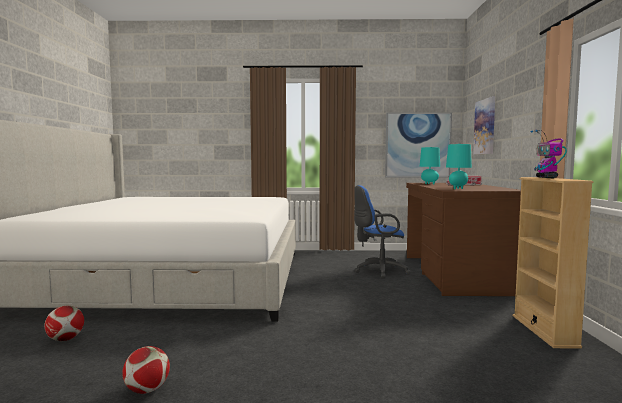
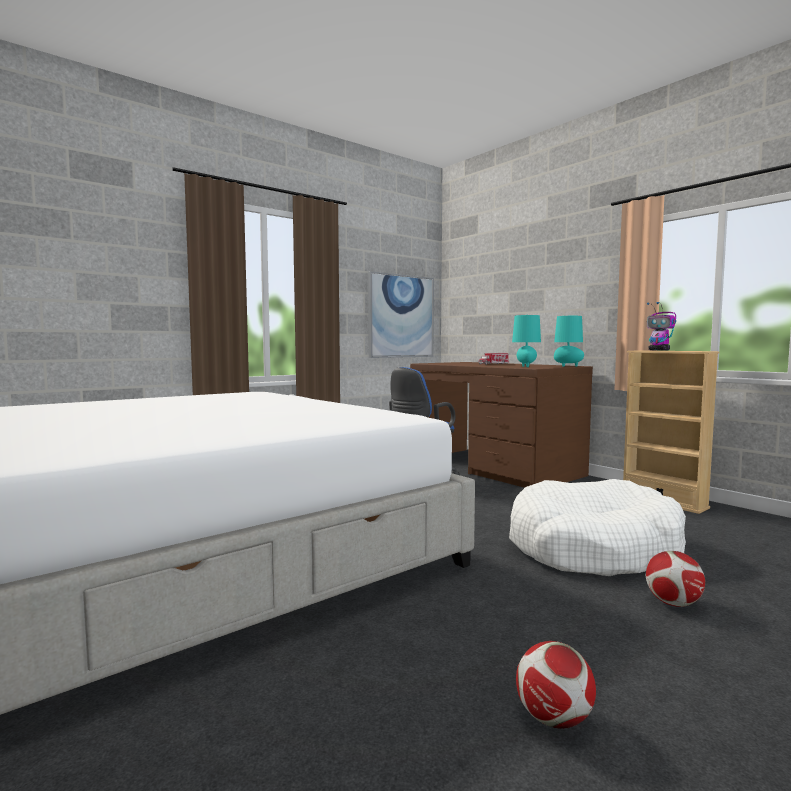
camera: 40 degrees left, 0 degrees up
football [44,306,84,341] -> football moved to [646,551,705,607]
turquoise table lamp [420,147,440,185] -> turquoise table lamp moved to [554,315,584,367]
picture [473,96,495,155] -> none
none -> white dog bed [509,479,686,576]

